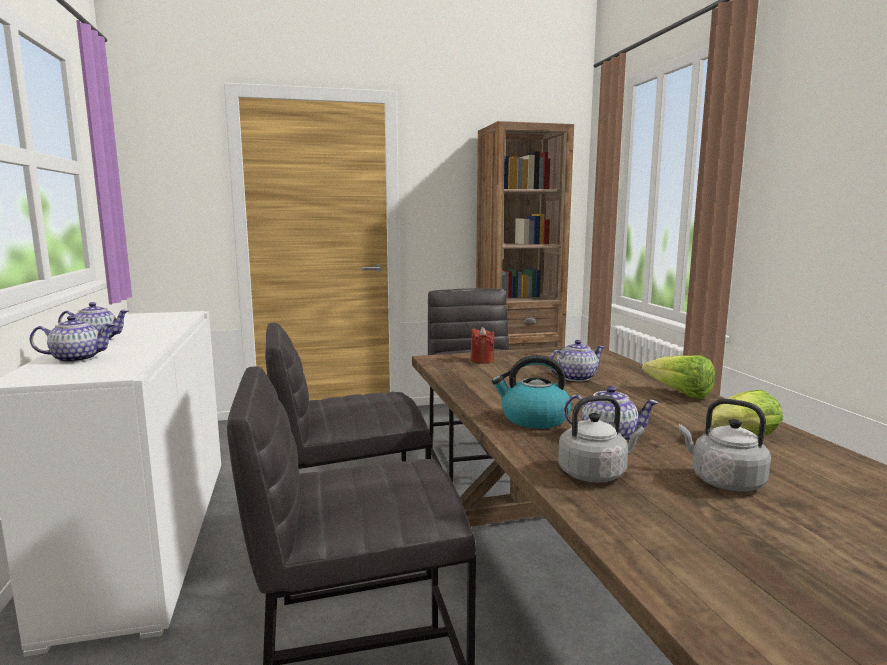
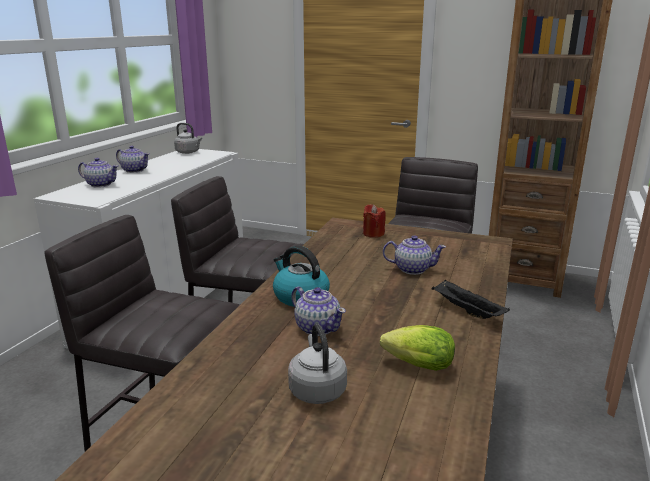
camera: 35 degrees right, 10 degrees up
grey kettle [558,395,645,483] -> grey kettle moved to [174,123,202,154]
lettuce [642,355,715,399] -> black tray [432,279,510,319]

